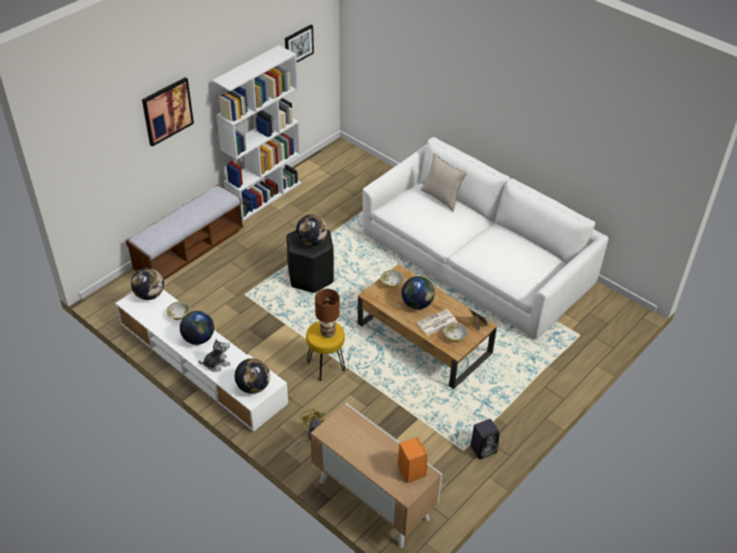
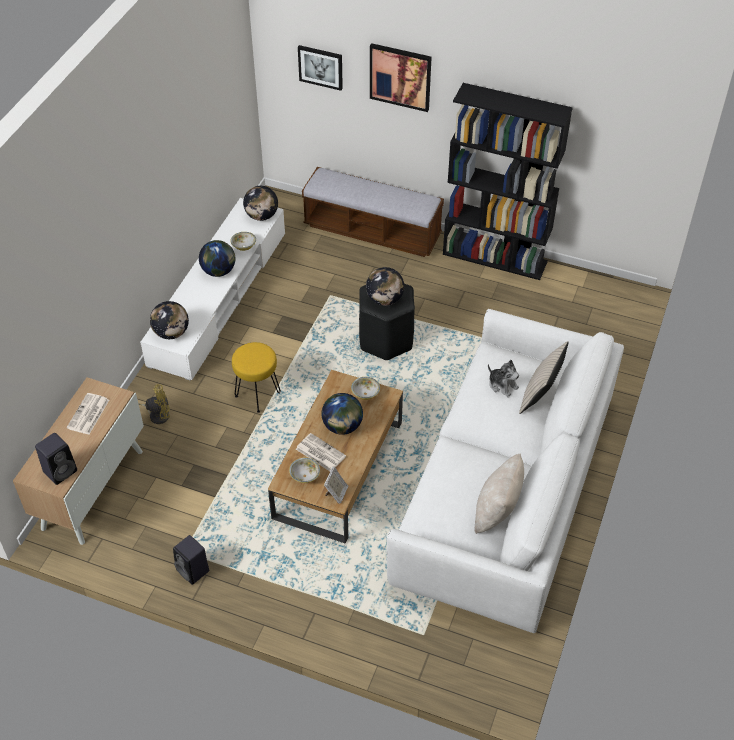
camera: 70 degrees right, 5 degrees up
plush toy [198,339,231,372] -> plush toy moved to [488,360,519,397]
white bookcase [212,45,302,221] -> black bookcase [443,83,573,280]
picture [285,25,314,62] -> picture moved to [298,45,343,91]
brown table lamp [315,289,340,338] -> none
orange speaker [397,437,428,483] -> black speaker [35,433,77,485]
none -> newspaper [66,393,109,434]
none -> beige pillow [474,454,524,533]

